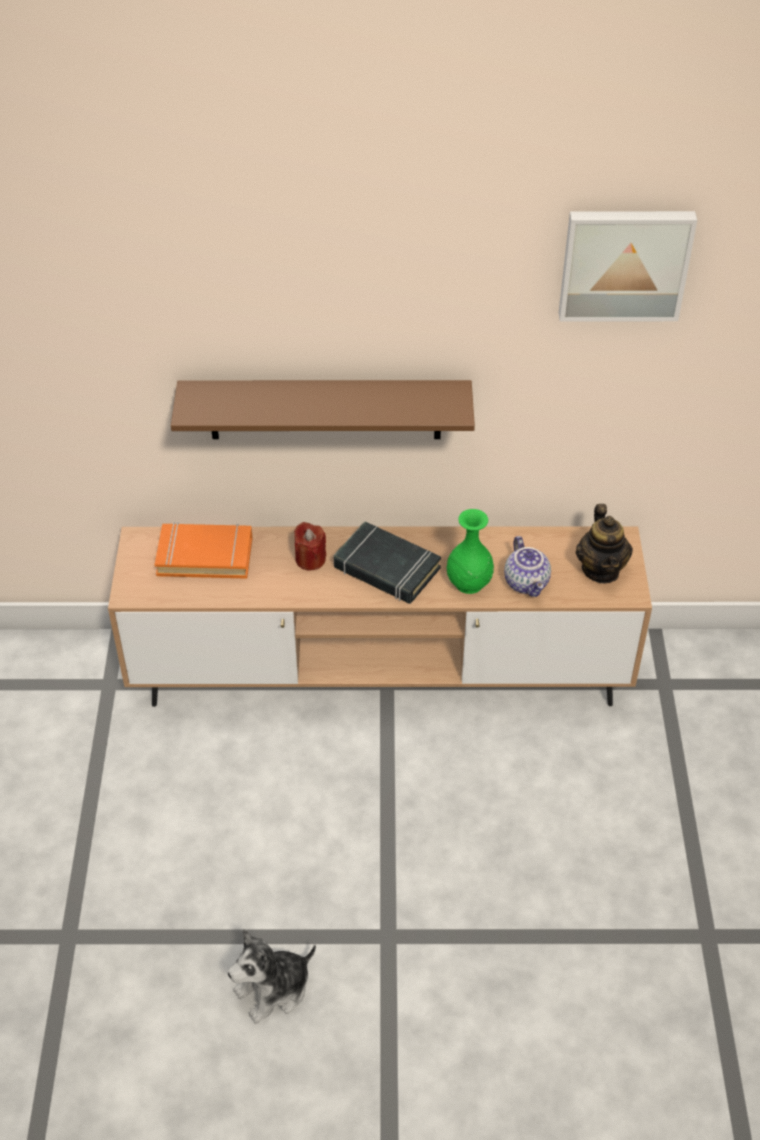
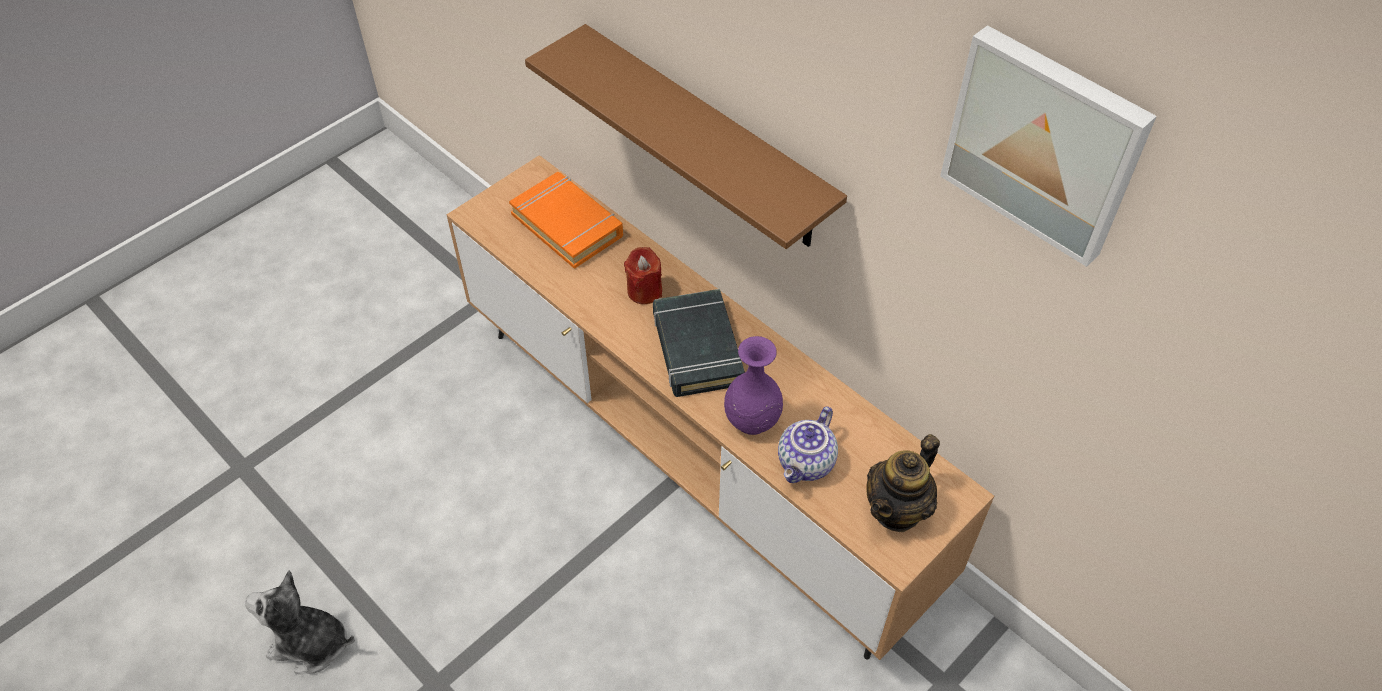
camera: 45 degrees right, 5 degrees up
green vase [447,509,494,594] -> purple vase [724,336,783,435]

